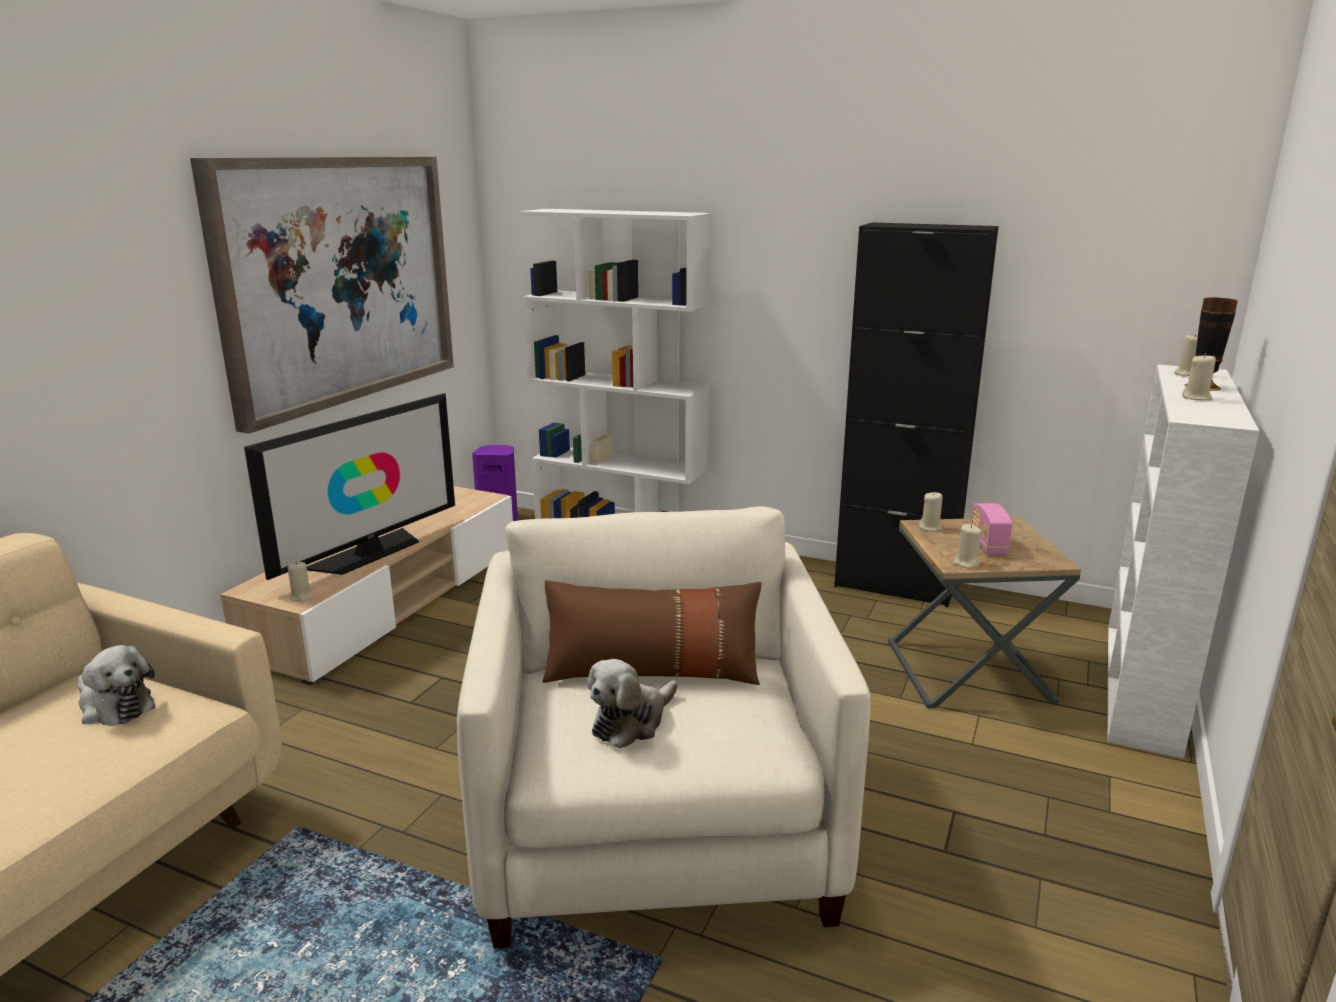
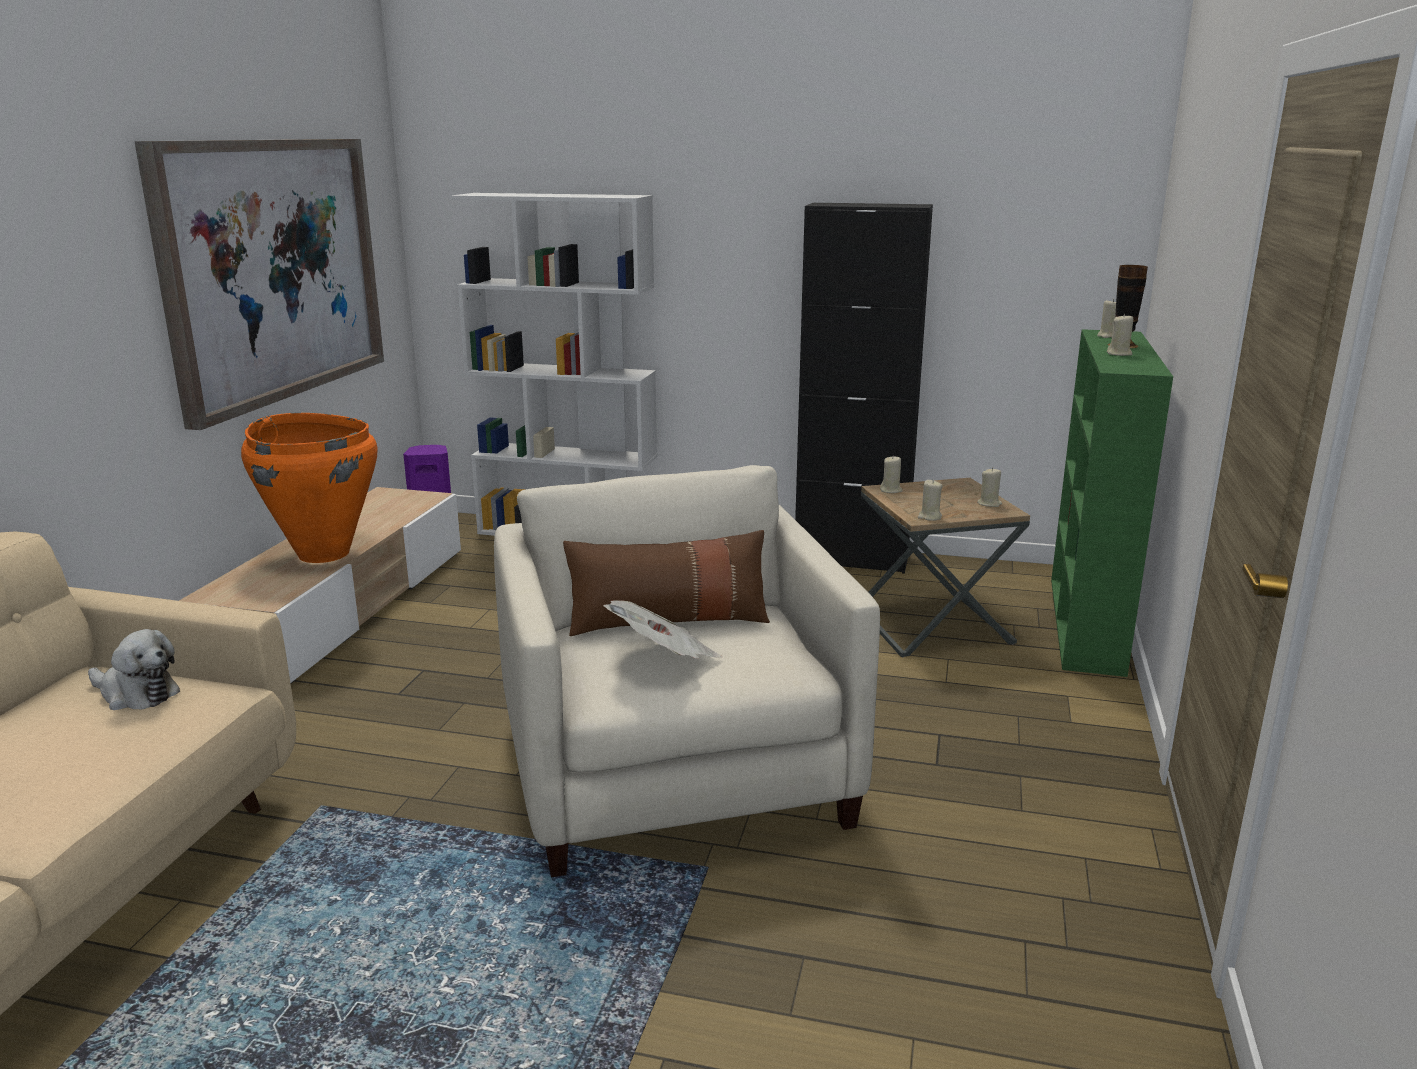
camera: 10 degrees left, 0 degrees up
television [244,393,455,580] -> orange vase [241,413,378,563]
beige candle [287,561,314,602] -> beige candle moved to [977,468,1002,507]
plush toy [587,659,678,748] -> newspaper [603,600,723,659]
radio [971,503,1012,555] -> none
white bookcase [1107,364,1259,758] -> green bookcase [1051,329,1173,677]

